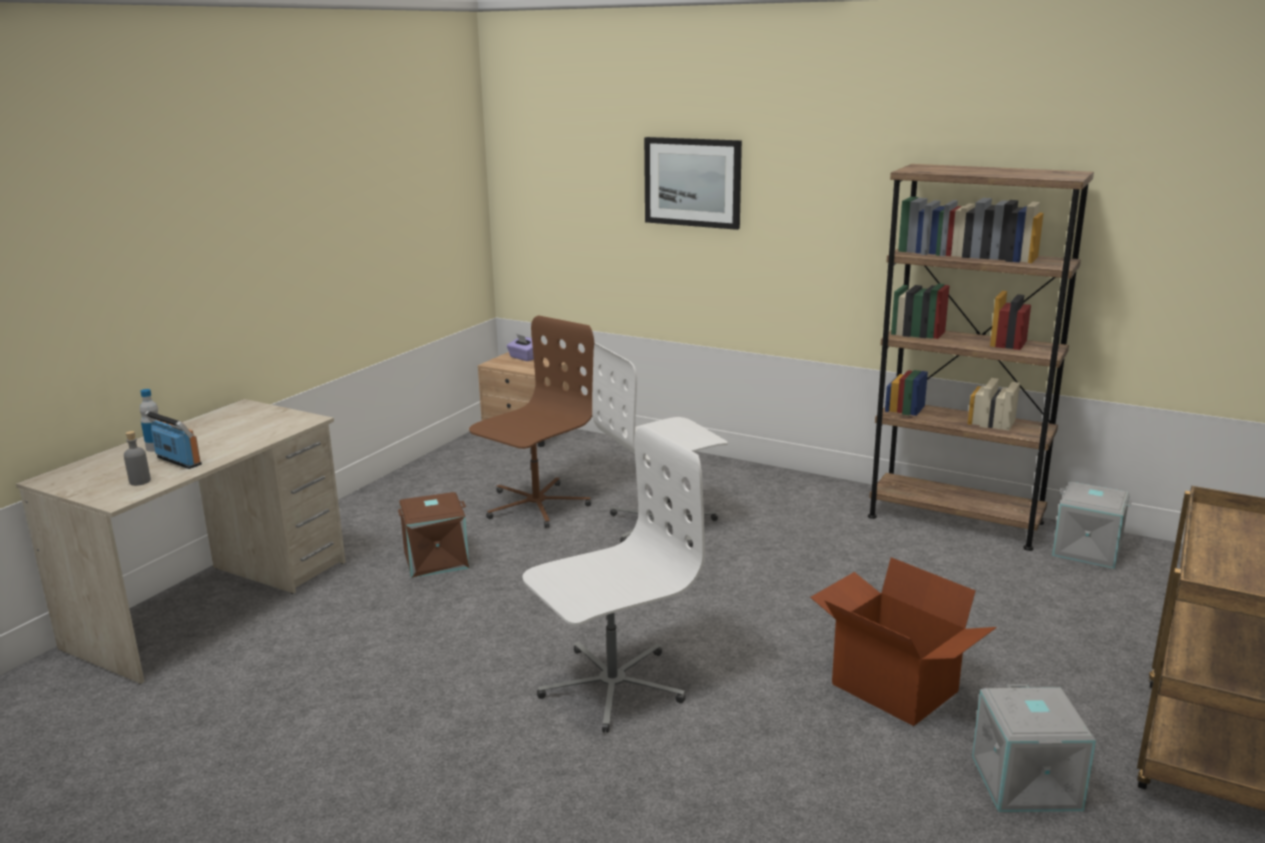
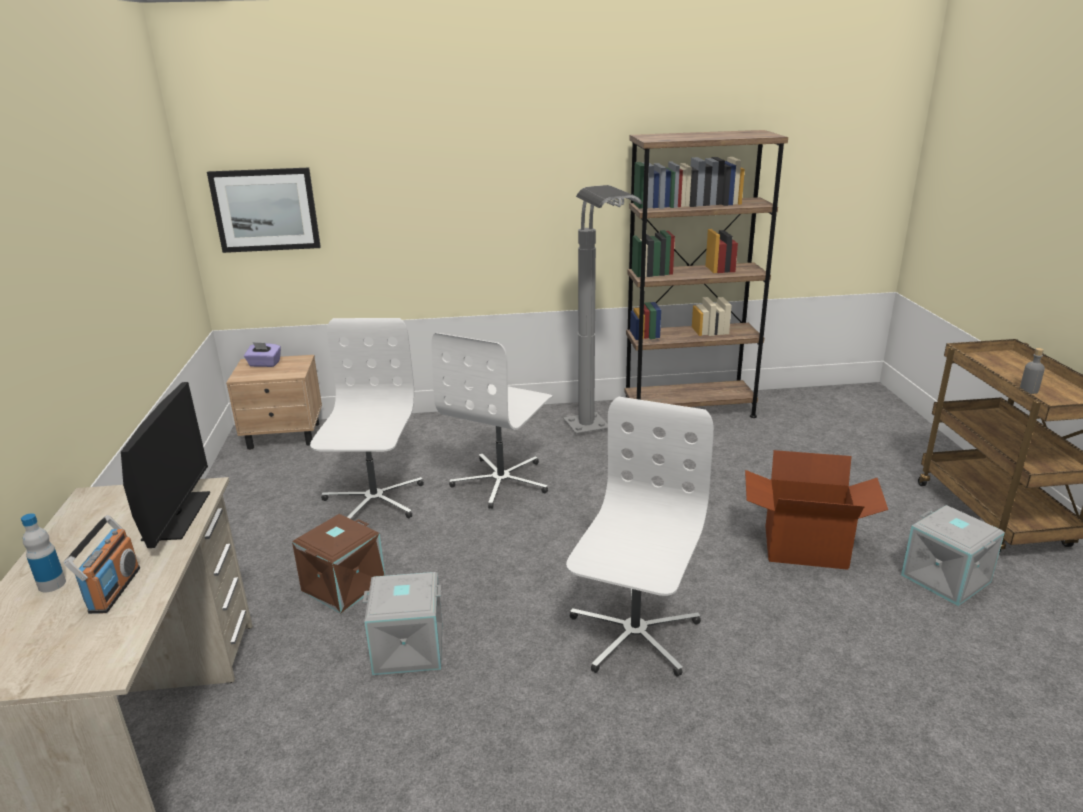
camera: 35 degrees left, 5 degrees up
grey bottle [124,431,151,486] -> grey bottle moved to [1020,348,1045,394]
radio [145,411,202,469] -> radio turned 90 degrees clockwise [64,515,140,614]
brown office chair [469,315,594,528] -> white office chair [310,318,424,519]
picture [644,137,742,230] -> picture moved to [207,168,321,253]
grey storage box [1052,482,1132,569] -> grey storage box moved to [363,572,442,675]
none -> monitor [121,382,210,548]
none -> grey floor lamp [563,185,643,434]

